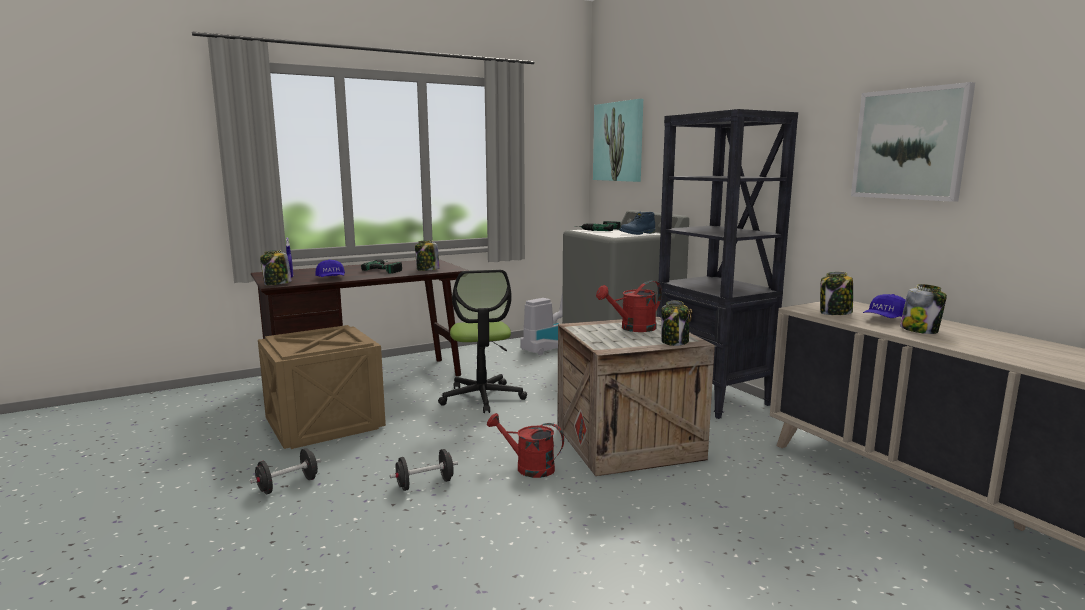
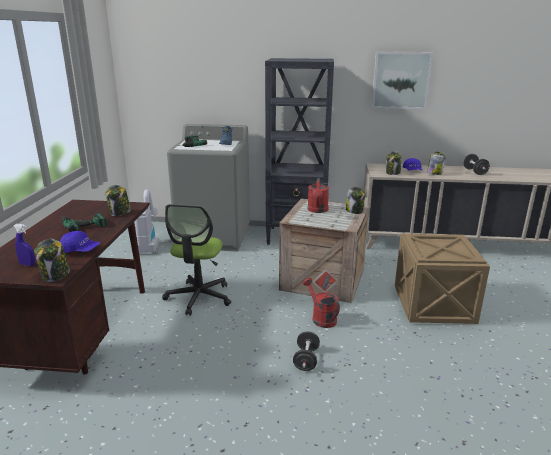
camera: 55 degrees left, 10 degrees up
black dumbbell [250,448,321,494] -> black dumbbell moved to [463,154,490,175]
crate [258,325,386,449] -> crate moved to [395,234,490,324]
office chair [438,270,527,413] -> office chair turned 75 degrees clockwise [162,204,231,316]
red watering can [487,413,564,478] -> red watering can turned 90 degrees clockwise [303,278,340,328]
picture [593,99,643,182] -> none

